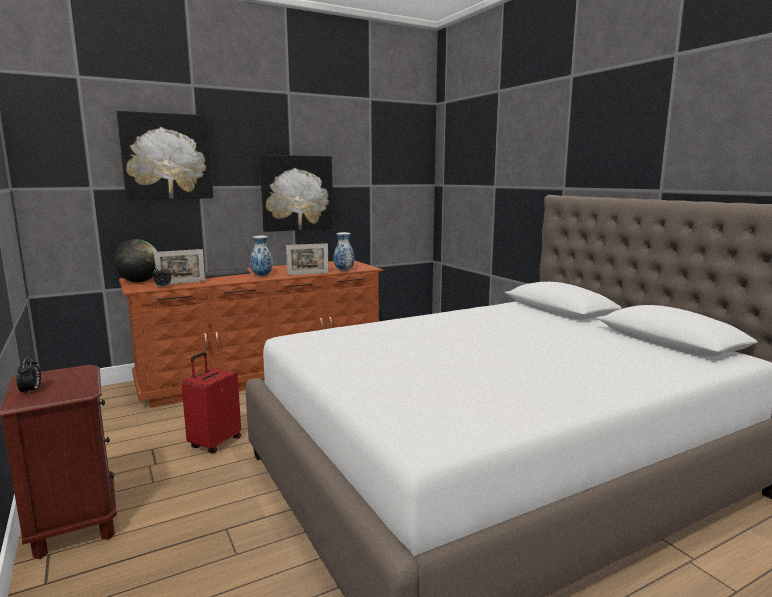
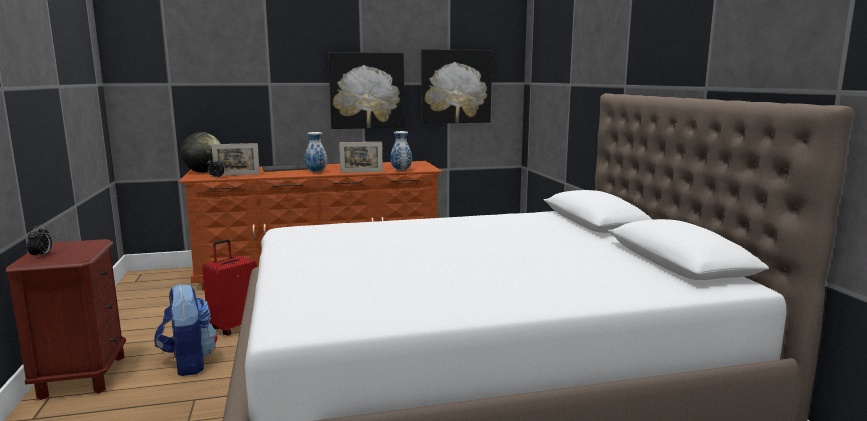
camera: 15 degrees right, 0 degrees up
picture [117,111,213,200] -> picture moved to [421,49,492,124]
none -> backpack [154,284,217,376]

